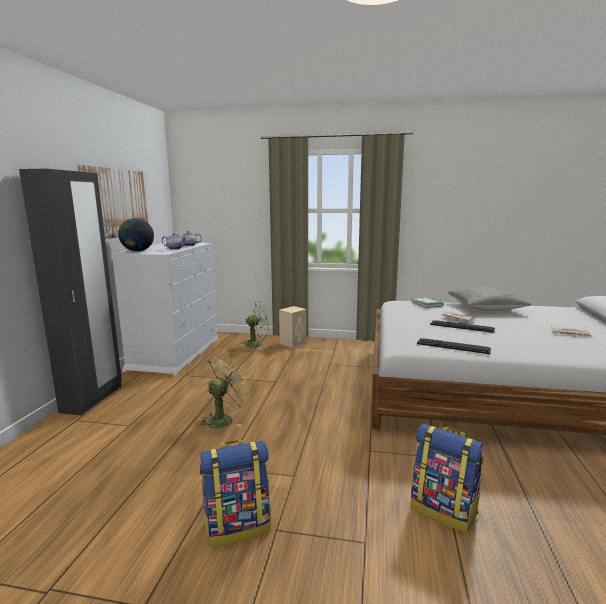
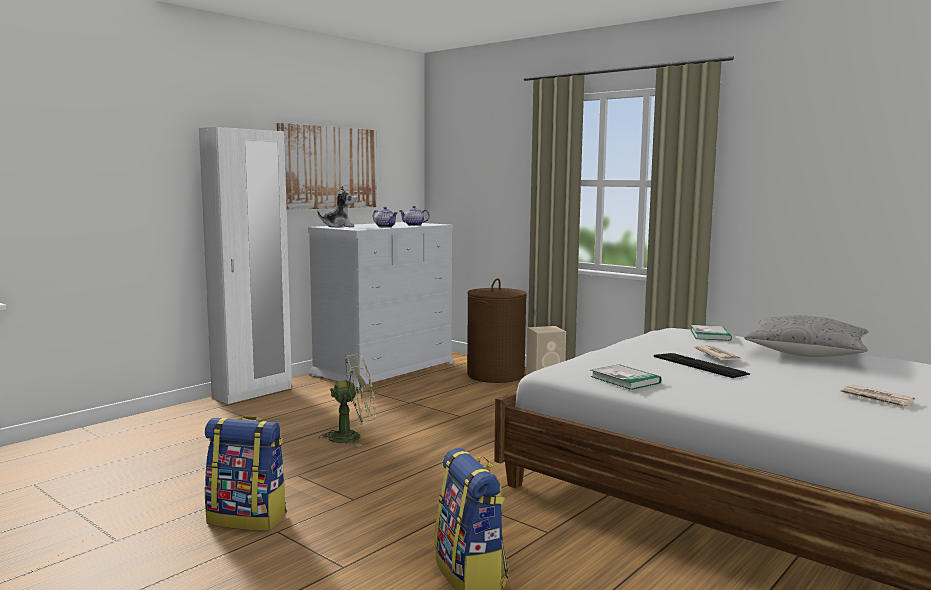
camera: 30 degrees right, 5 degrees down
black wardrobe [19,169,122,415] -> white wardrobe [199,127,292,404]
globe [118,218,154,252] -> plush toy [317,186,357,228]
green fan [241,301,269,349] -> brown laundry basket [467,278,527,383]
keyboard [417,338,491,354] -> book [590,364,661,390]

